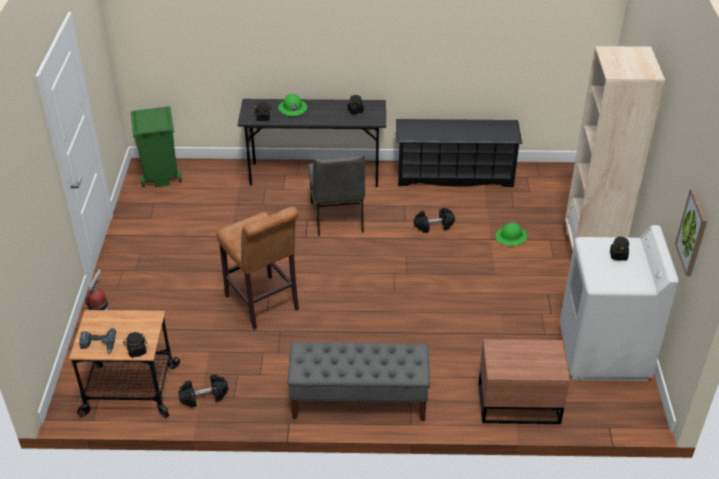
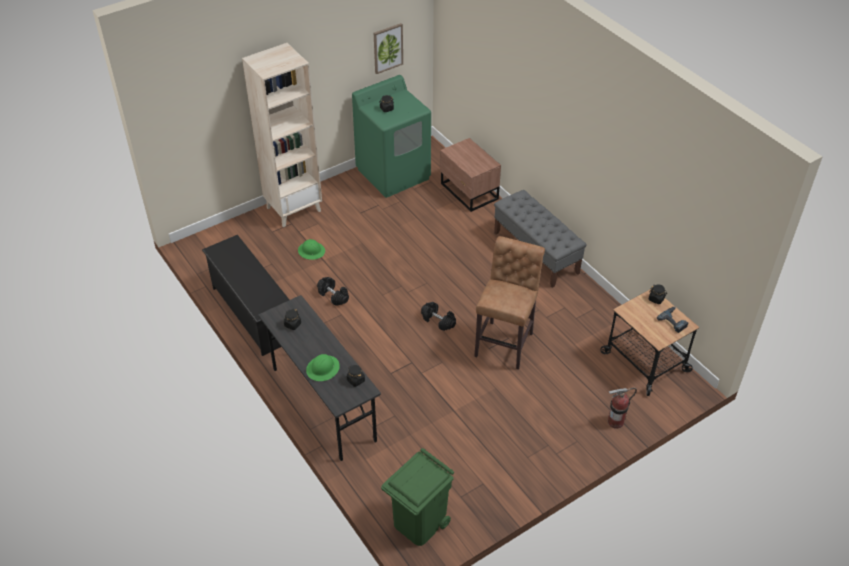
camera: 125 degrees left, 5 degrees up
black dumbbell [178,375,229,408] -> black dumbbell moved to [421,302,456,331]
grey chair [308,154,365,236] -> none
white washing machine [559,225,679,381] -> green washing machine [352,75,431,198]

